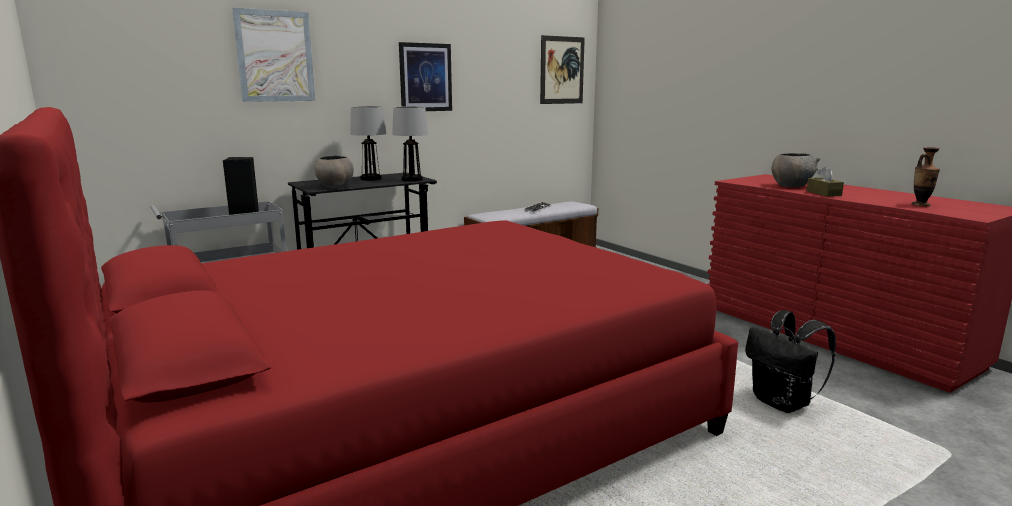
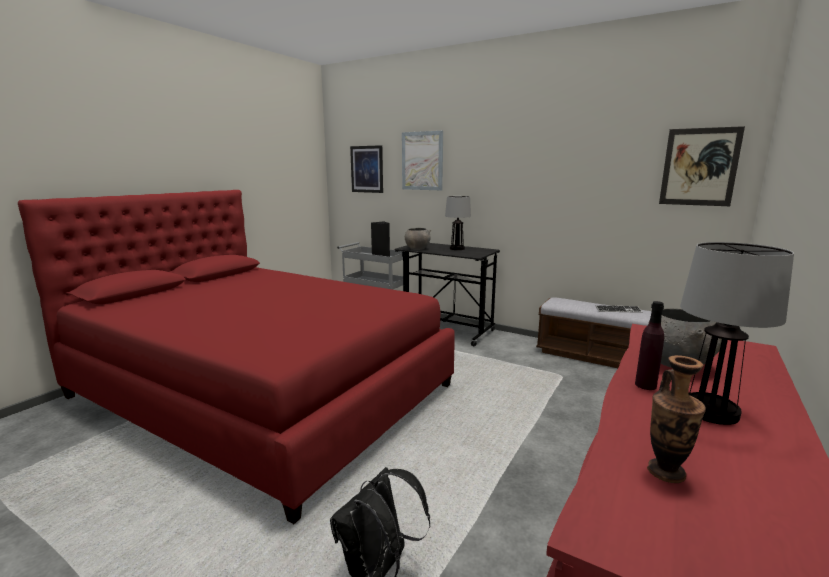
camera: 65 degrees right, 0 degrees up
table lamp [392,106,428,182] -> table lamp moved to [680,242,794,425]
picture [399,42,452,111] -> picture moved to [350,145,383,193]
brown tissue box [807,167,844,197] -> purple bottle [635,301,664,390]

